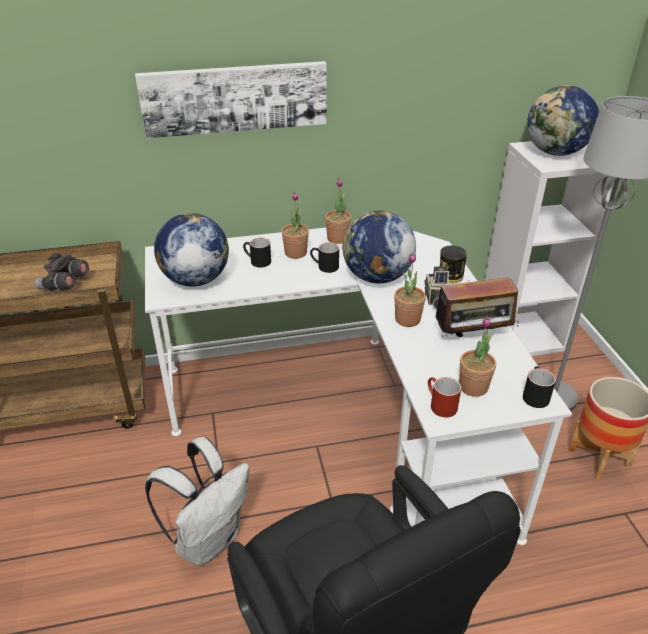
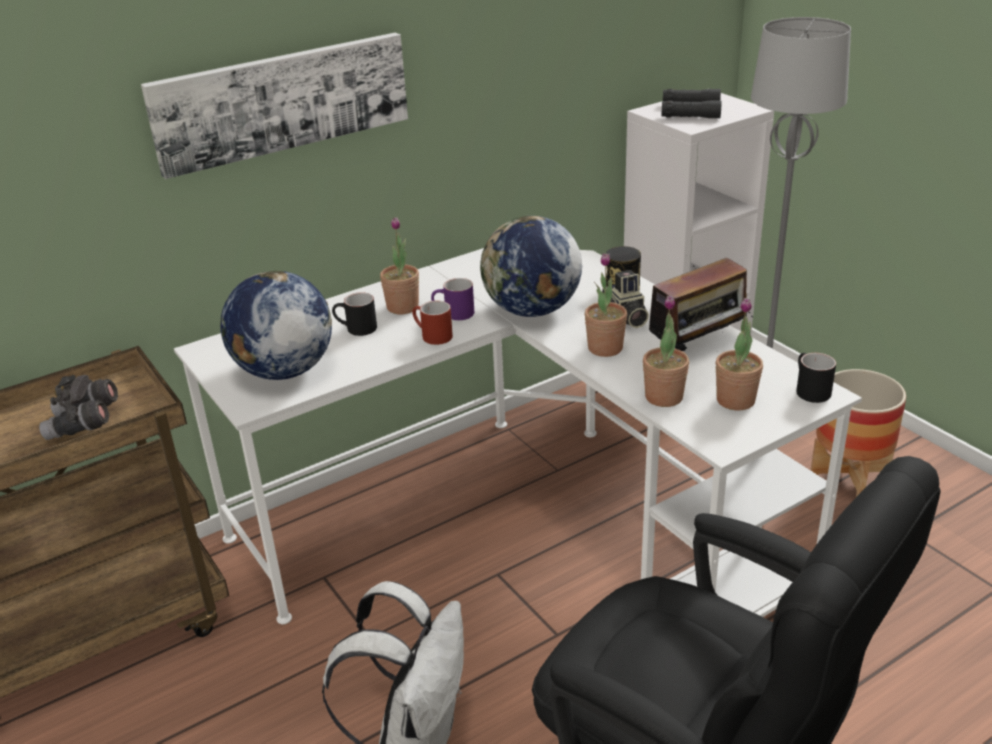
camera: 20 degrees left, 5 degrees down
black mug [310,242,339,273] -> purple mug [431,278,474,320]
potted plant [325,179,351,244] -> potted plant moved to [643,296,689,407]
red mug [428,377,461,417] -> red mug moved to [412,301,453,345]
globe [527,85,599,156] -> black binoculars [661,89,722,118]

